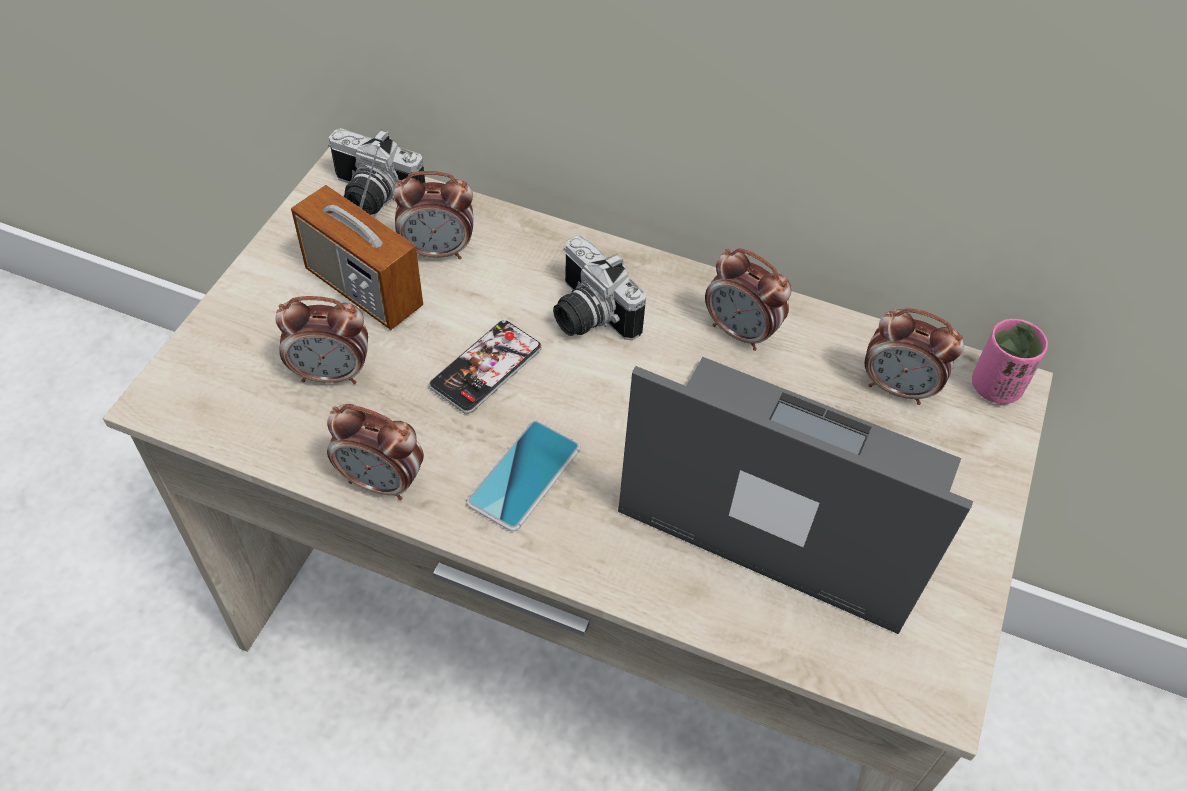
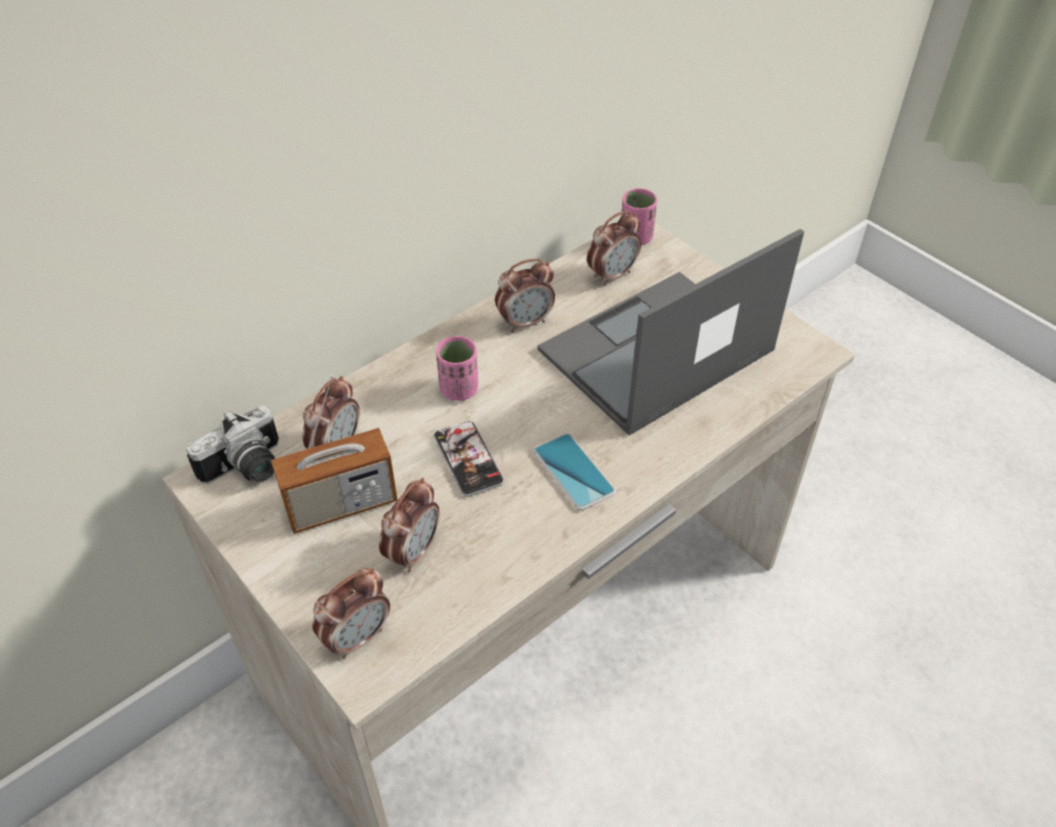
camera: 60 degrees left, 5 degrees down
alarm clock [327,404,424,500] -> alarm clock moved to [312,568,390,659]
camera [553,235,646,340] -> pink cup [436,336,478,401]

